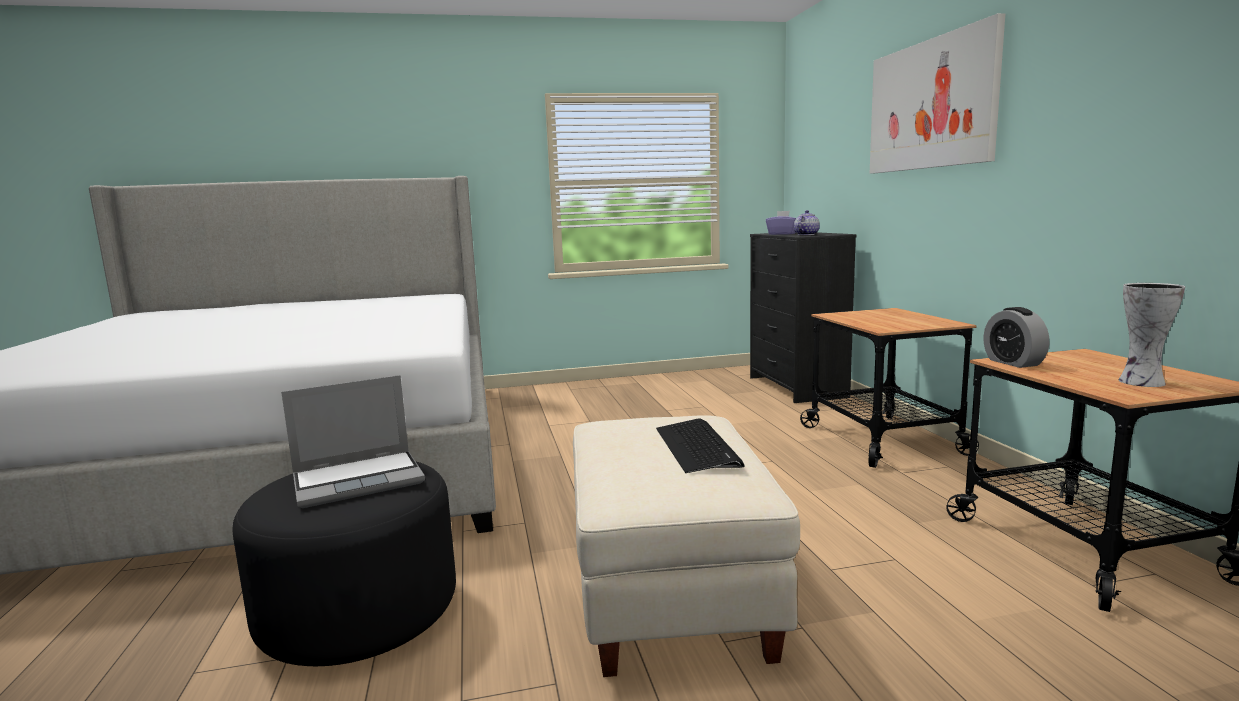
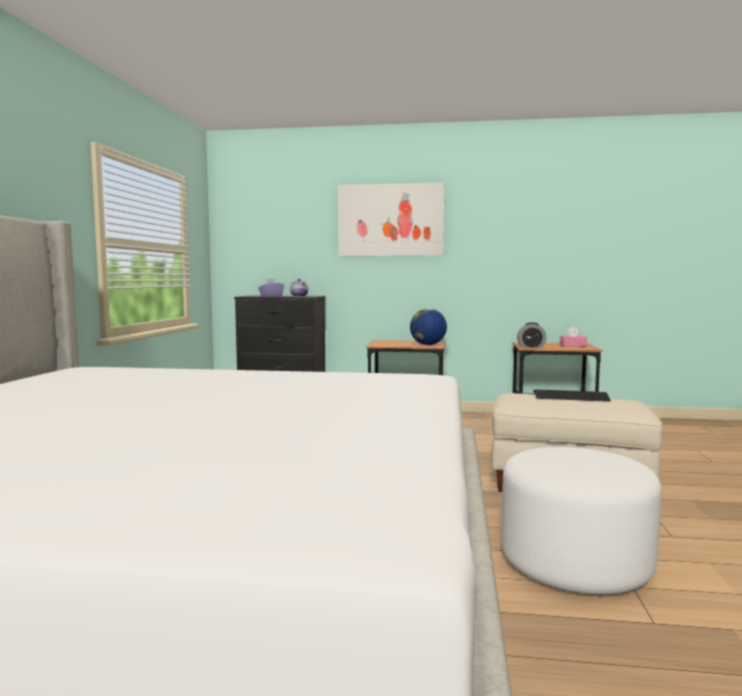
camera: 70 degrees left, 5 degrees down
black ottoman [232,462,456,666] -> white ottoman [501,447,661,595]
laptop [281,375,425,508] -> none
vase [1119,283,1185,387] -> pink tissue box [560,326,587,347]
none -> globe [410,308,447,345]

